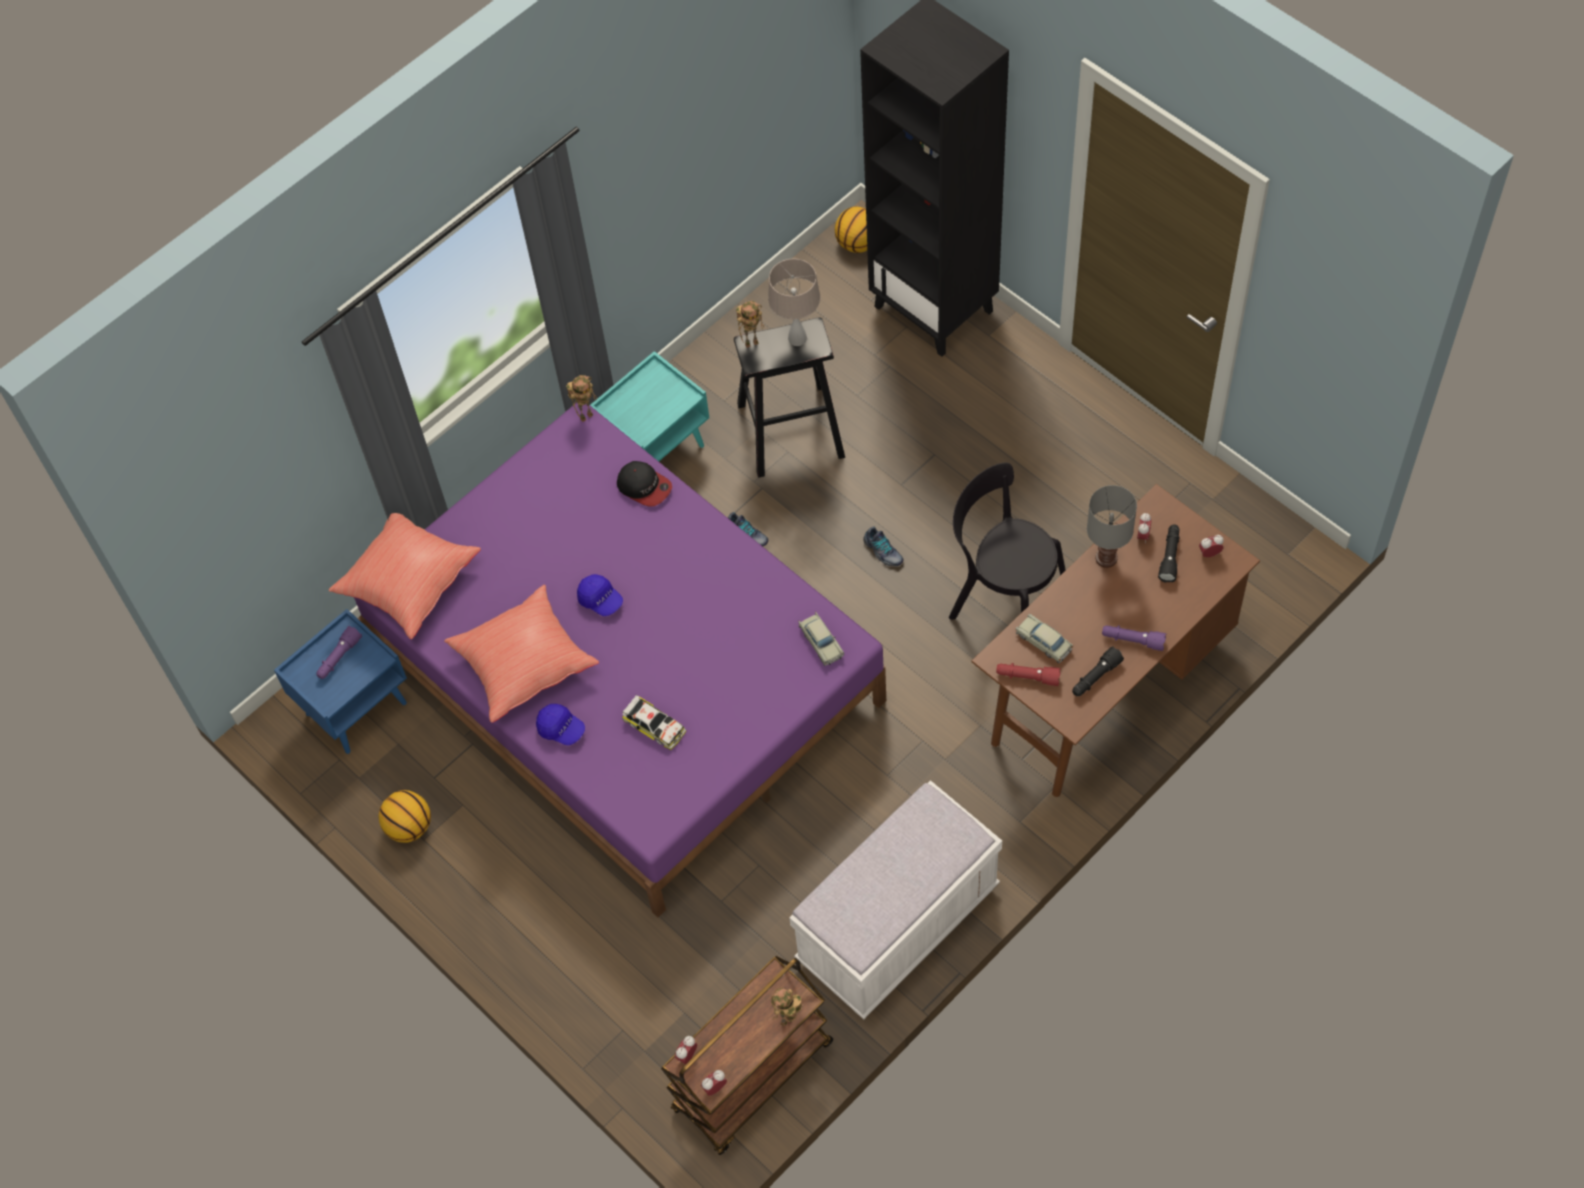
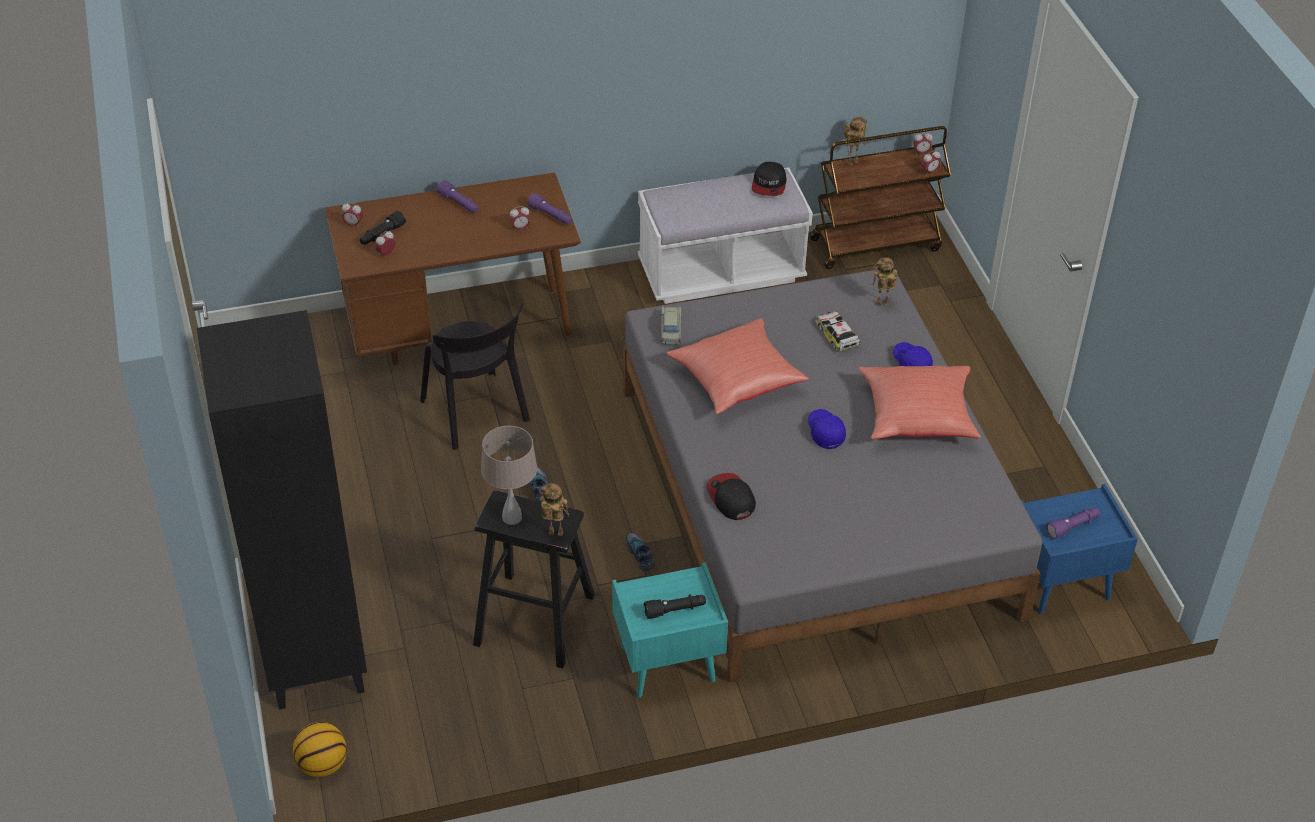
camera: 155 degrees left, 15 degrees down
red pillow [329,513,481,639] -> red pillow moved to [666,318,809,415]
purple bed [354,402,886,917] -> grey bed [623,269,1042,683]
basketball [379,790,431,843] -> none
toy robot [566,375,597,422] -> toy robot moved to [871,257,898,306]
red flashlight [996,663,1061,686] -> purple flashlight [527,193,572,224]
beige toy car [1016,613,1073,663] -> alarm clock [510,206,530,232]
black flashlight [1072,646,1124,696] -> black flashlight moved to [644,594,706,619]
grey table lamp [1087,485,1137,568] -> none
none -> cap [752,162,786,196]

